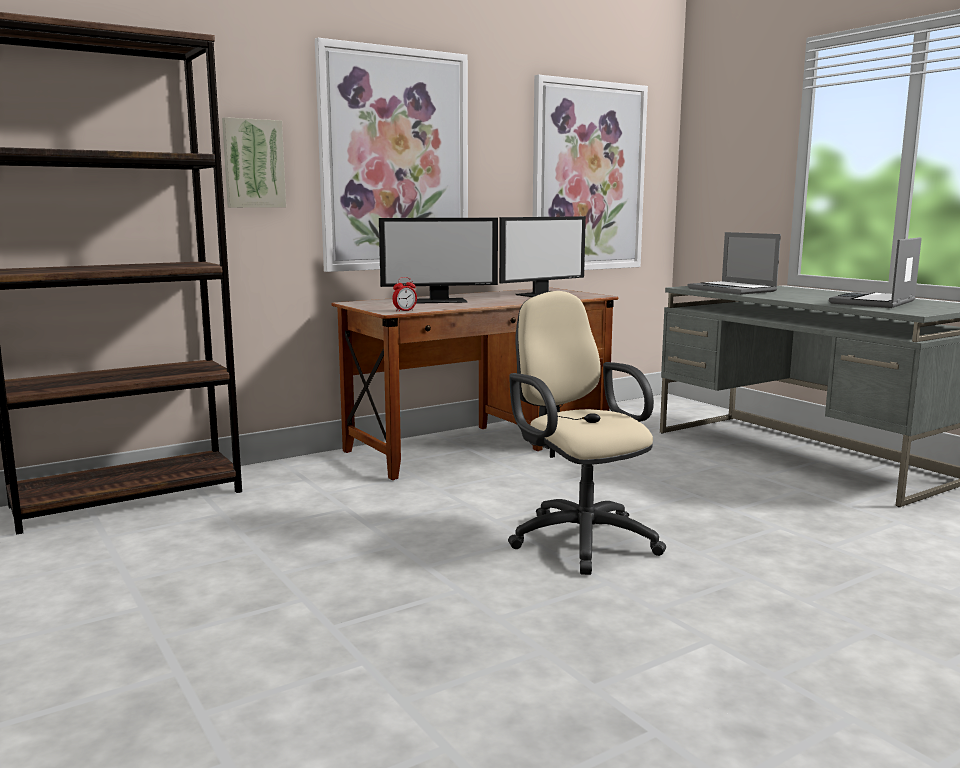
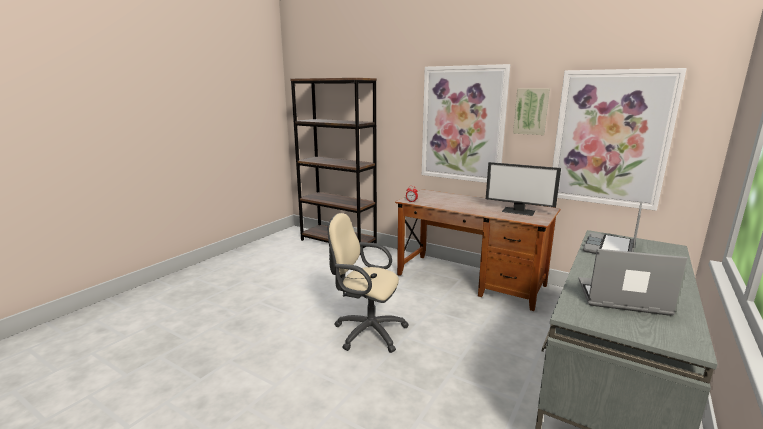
camera: 65 degrees right, 5 degrees up
picture [222,117,286,208] -> picture moved to [513,89,550,135]
monitor [379,218,498,304] -> none
beige office chair [508,291,666,575] -> beige office chair turned 105 degrees counterclockwise [328,213,409,353]

